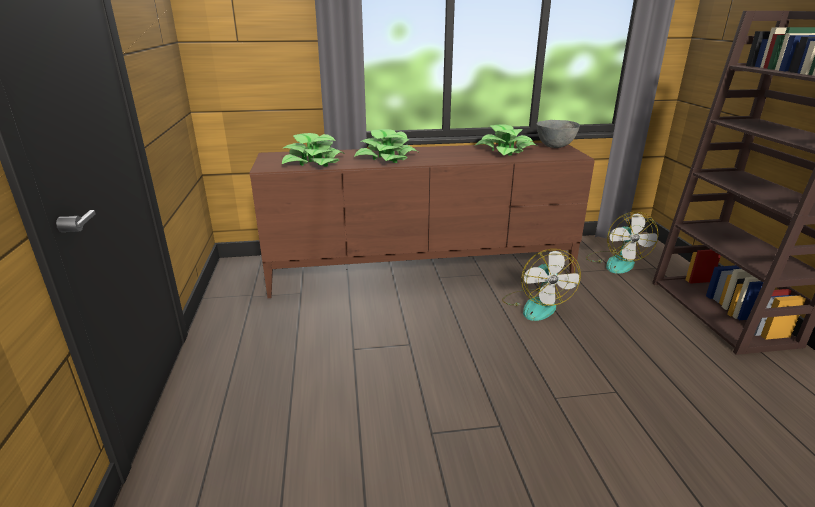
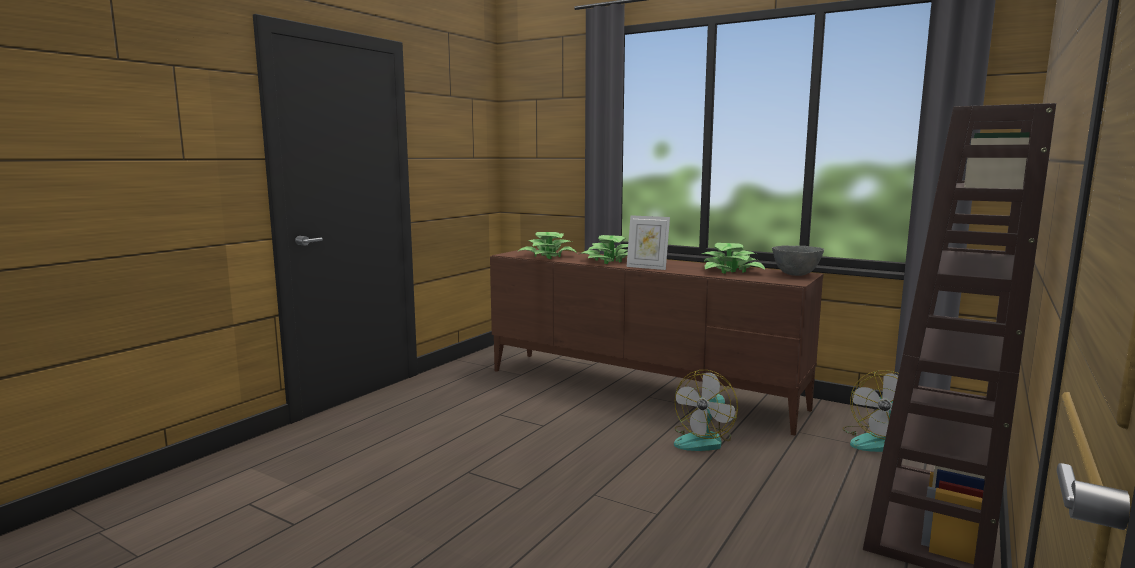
camera: 40 degrees right, 15 degrees down
none -> picture frame [626,215,670,270]

